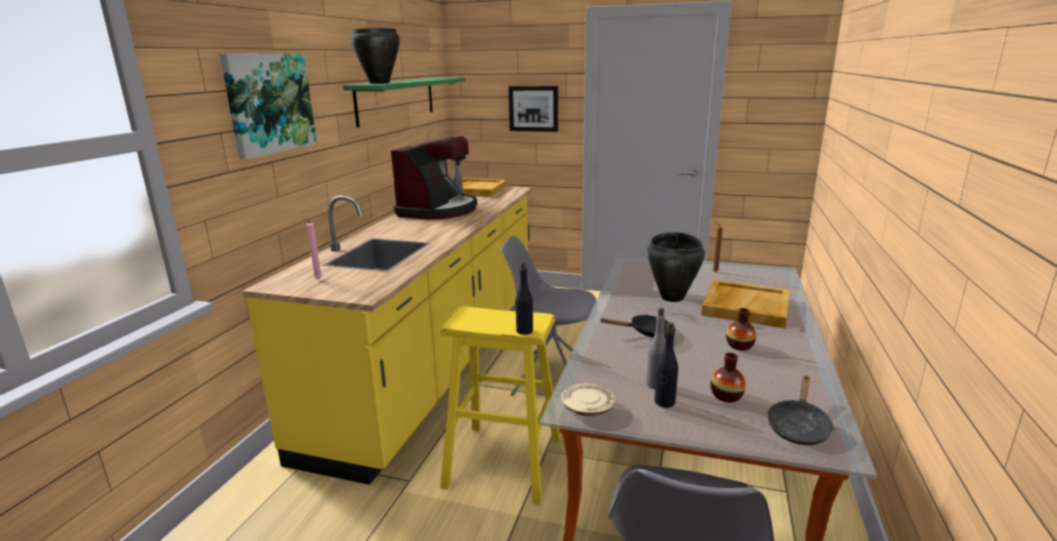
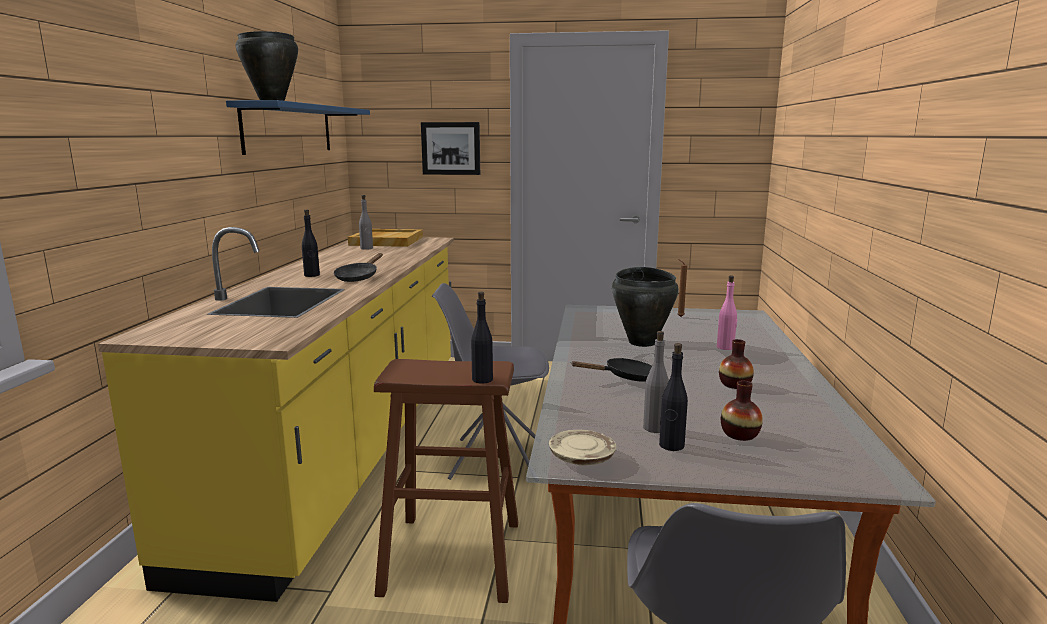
camera: 10 degrees left, 5 degrees down
picture [220,54,317,159] -> none
pink candle [304,219,322,280] -> none
green shelf [343,78,465,128] -> blue shelf [226,100,370,155]
coffee machine [391,136,477,220] -> none
yellow stool [440,306,561,505] -> brown stool [374,359,518,603]
beige tray [701,280,789,329] -> pink bottle [717,276,738,350]
black frying pan [766,376,835,445] -> black frying pan moved to [334,253,383,282]
none -> black bottle [302,209,320,277]

